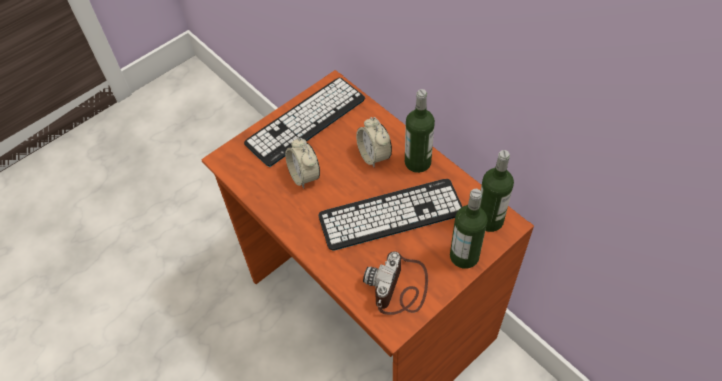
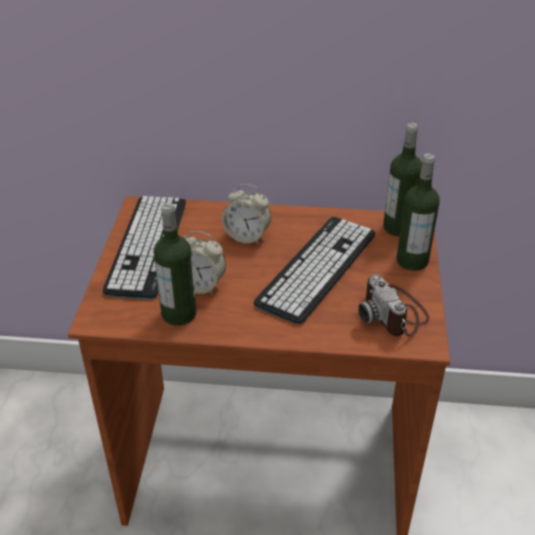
camera: 45 degrees left, 15 degrees down
bottle [405,89,435,173] -> bottle moved to [154,203,196,326]

